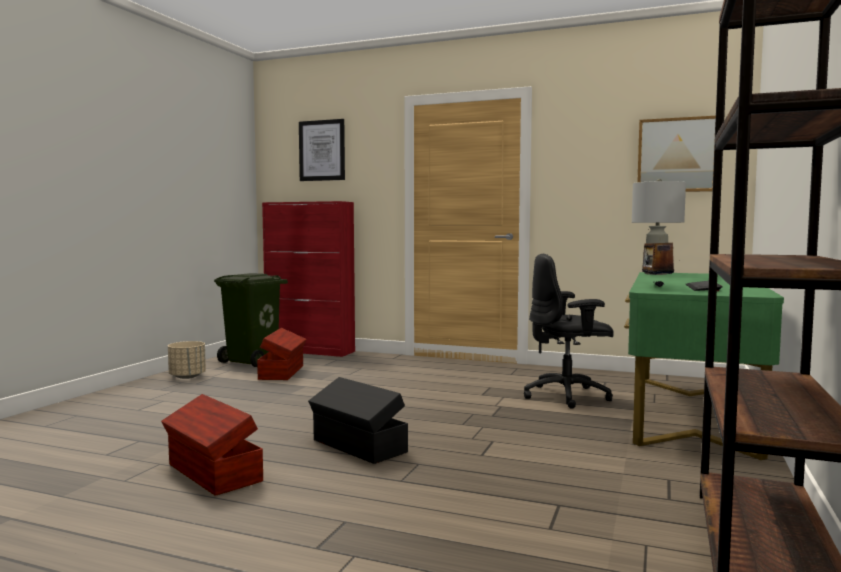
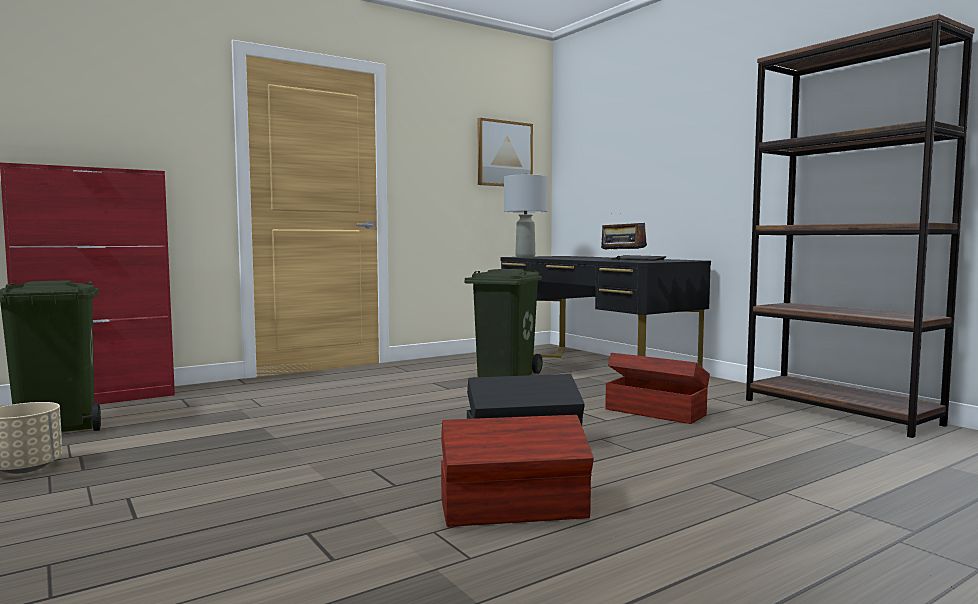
camera: 55 degrees left, 0 degrees up
brown storage box [257,328,307,380] -> brown storage box moved to [605,353,710,424]
picture [299,119,345,181] -> none
black office chair [524,254,614,409] -> green trash can [465,269,543,377]
green desk [624,272,784,460] -> black desk [501,256,711,367]

